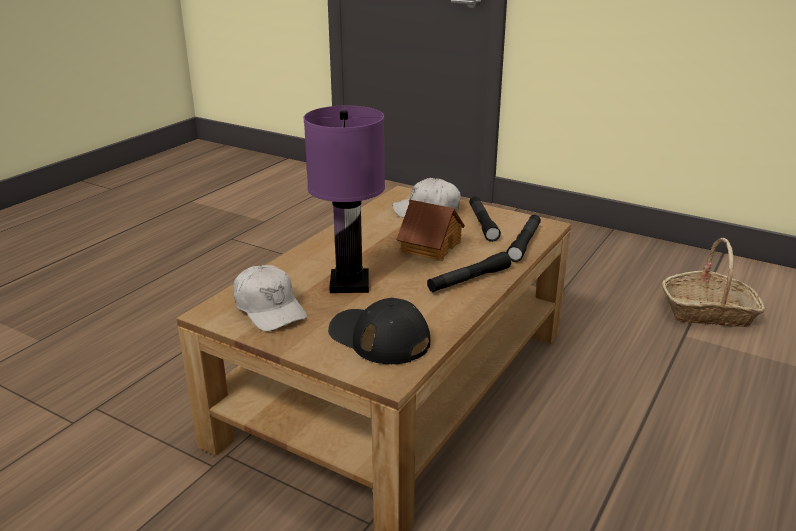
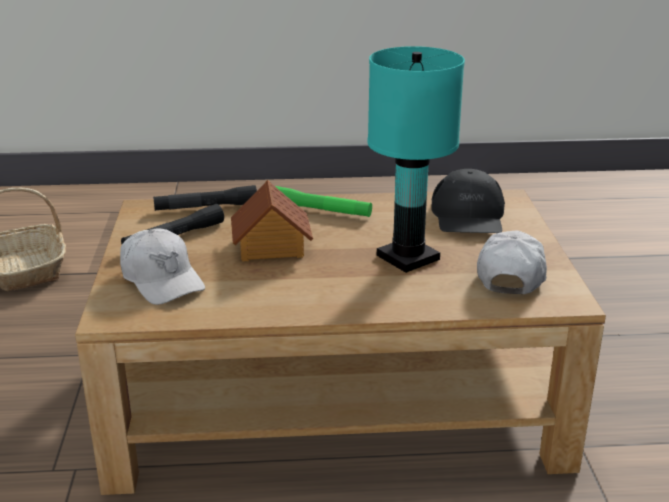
camera: 125 degrees left, 0 degrees up
purple table lamp [304,105,385,293] -> turquoise table lamp [368,46,465,273]
black flashlight [427,252,511,292] -> green flashlight [275,186,372,217]

